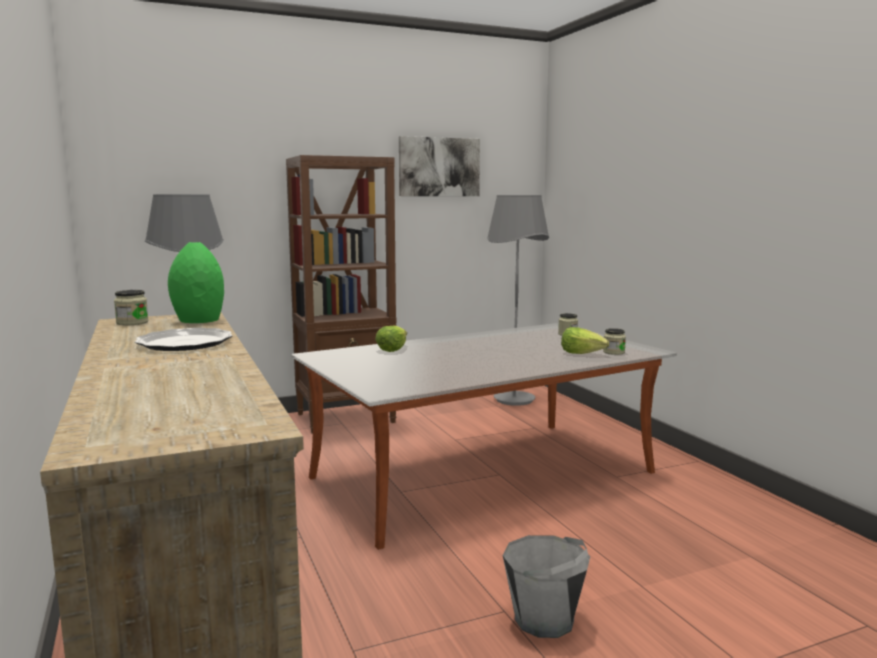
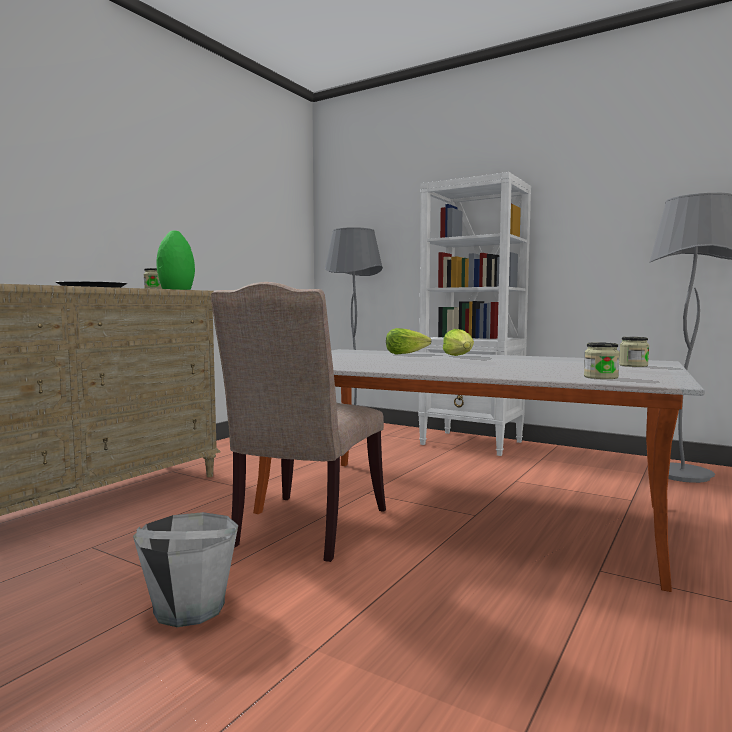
camera: 55 degrees right, 5 degrees down
brown bookcase [286,155,397,434] -> white bookcase [418,172,531,456]
picture [399,136,480,196] -> none
lettuce [561,327,609,354] -> lettuce moved to [443,329,474,356]
none -> beige chair [211,282,386,562]

